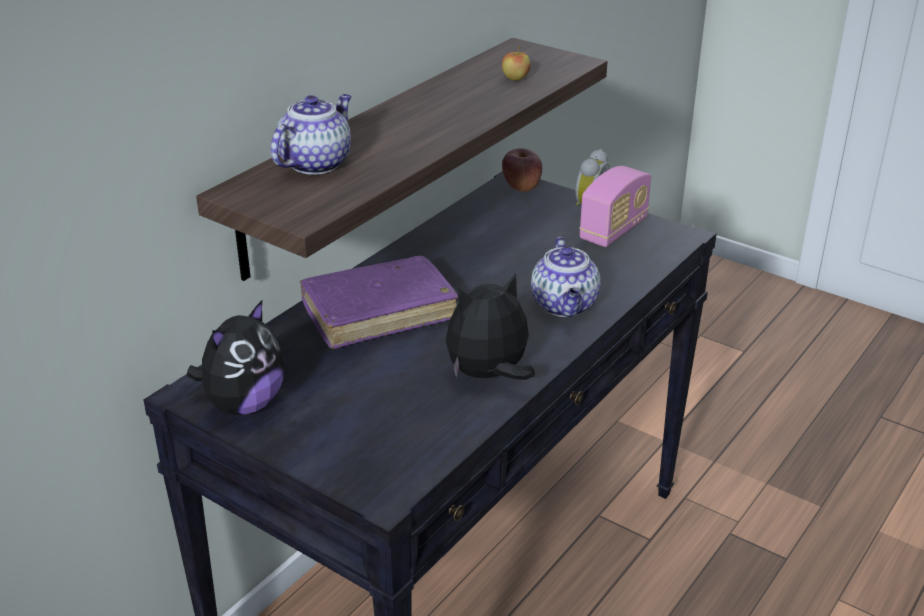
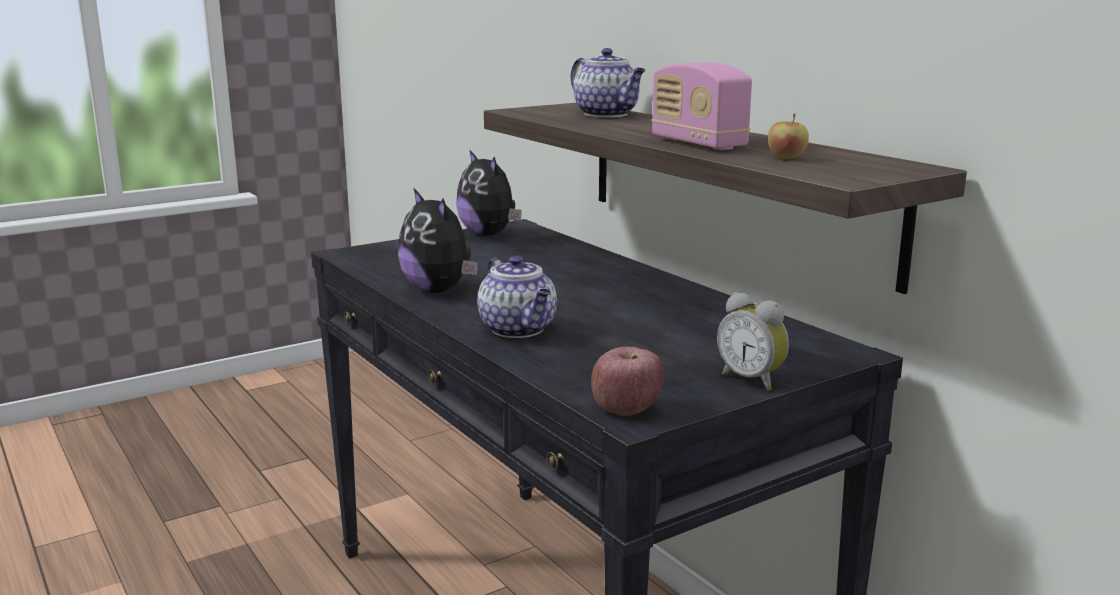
camera: 110 degrees right, 15 degrees down
purple book [300,256,458,349] -> none
plush toy [446,273,535,380] -> plush toy turned 150 degrees clockwise [398,187,478,293]
apple [502,148,542,192] -> apple moved to [591,347,664,416]
teapot [531,237,601,317] -> teapot turned 135 degrees counterclockwise [477,255,557,338]
radio [579,166,651,247] -> radio moved to [652,62,752,150]

